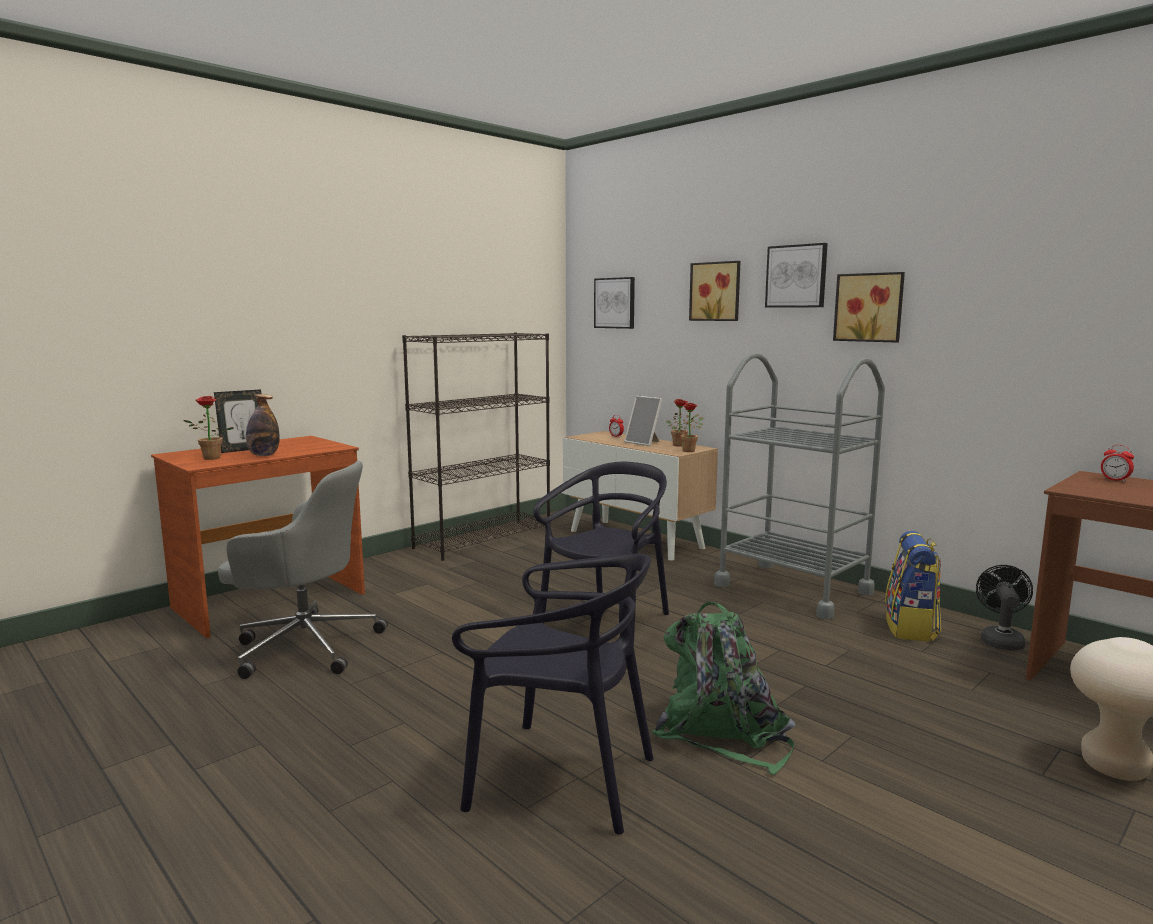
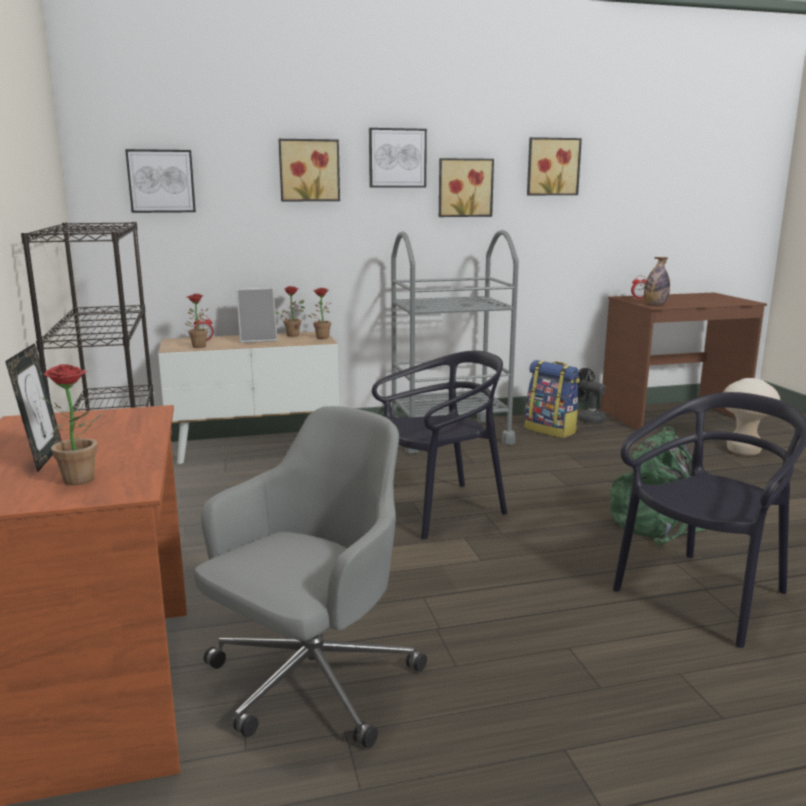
camera: 60 degrees left, 5 degrees up
bottle [246,394,280,456] -> bottle moved to [644,257,670,305]
black chair [533,462,669,645] -> black chair turned 90 degrees clockwise [372,351,507,540]
none -> potted plant [185,294,209,348]
none -> picture [527,137,582,195]

